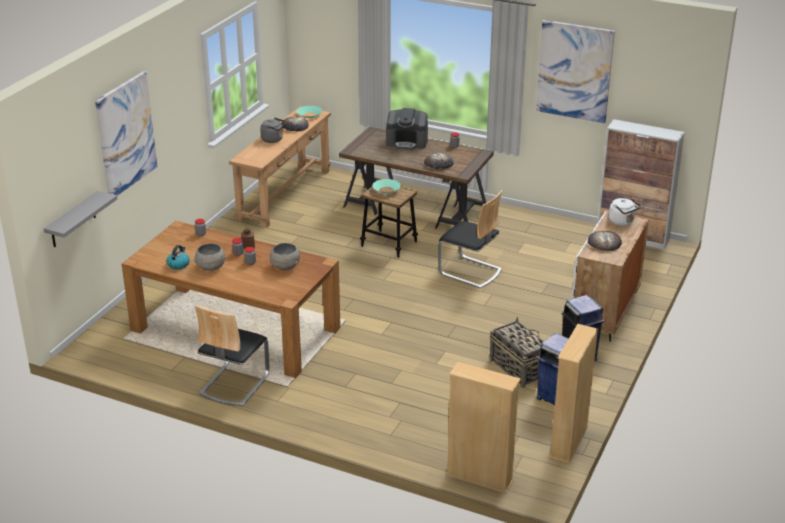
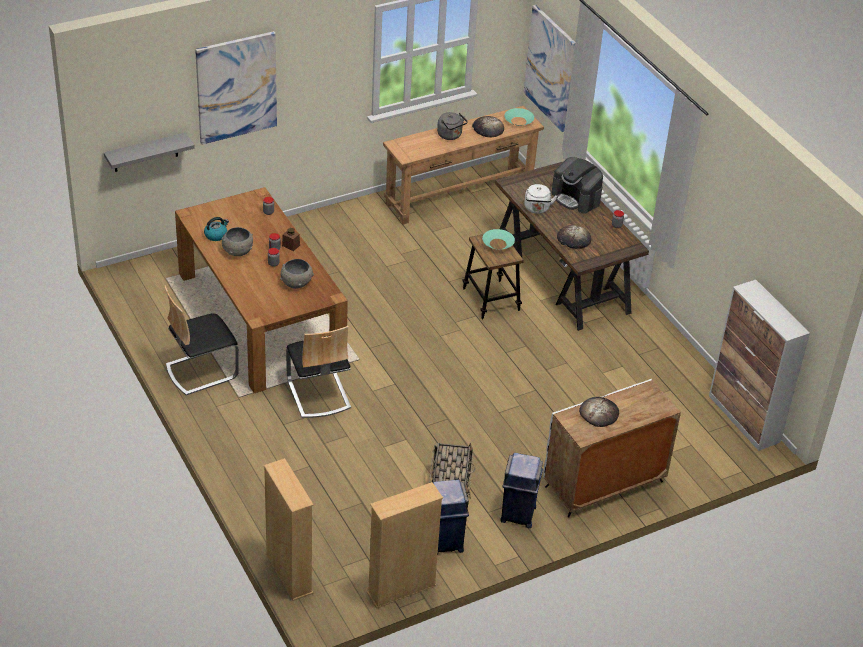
camera: 35 degrees right, 10 degrees up
chair [438,190,502,288] -> chair moved to [286,326,351,418]
picture [536,20,615,123] -> picture moved to [524,5,575,132]
white kettle [609,198,641,226] -> white kettle moved to [524,184,557,214]

